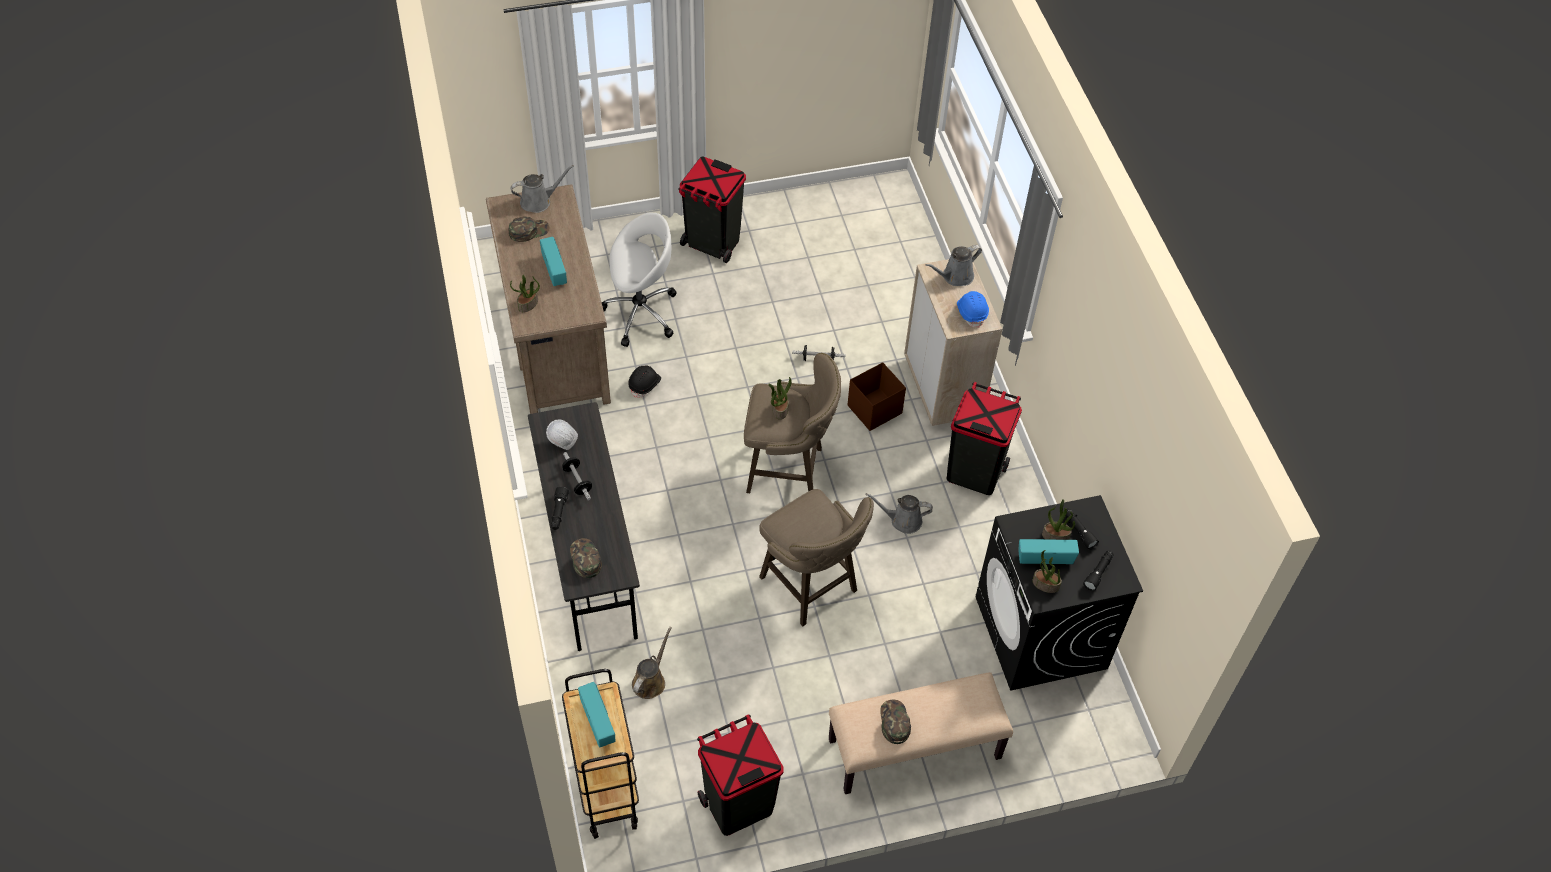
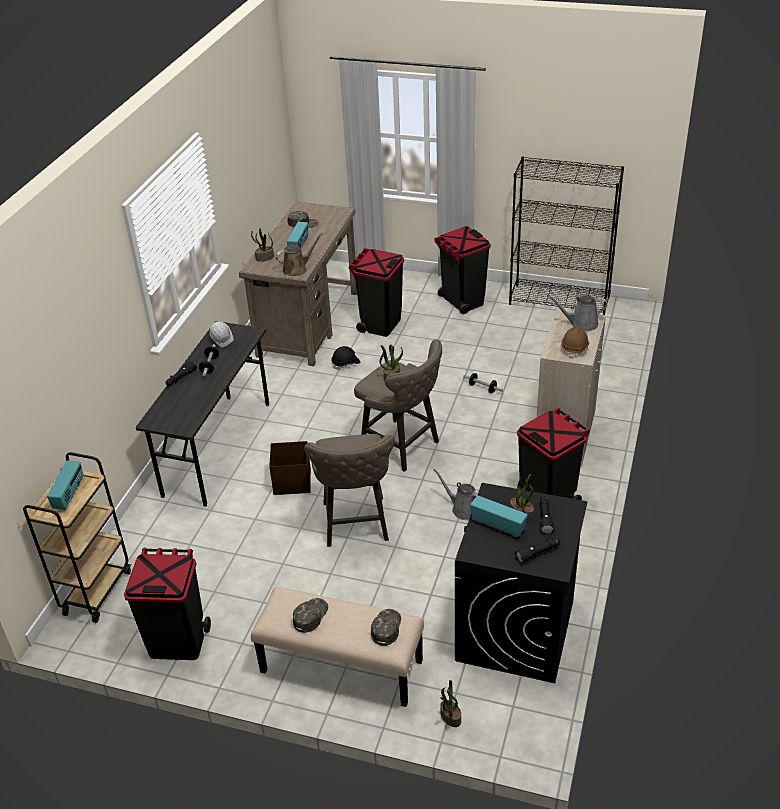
camera: 35 degrees right, 15 degrees down
grey watering can [510,165,574,213] -> none
green cap [570,538,602,578] -> green cap moved to [371,609,401,646]
white office chair [602,213,677,347] -> black trash can [349,248,404,337]
brown watering can [632,627,672,699] -> brown watering can moved to [276,233,323,276]
brown storage box [847,362,906,431] -> brown storage box moved to [269,441,311,495]
blue hard hat [957,291,989,328] -> brown hard hat [561,327,589,359]
potted plant [1032,550,1062,593] -> potted plant moved to [440,680,461,727]
none -> black bookcase [509,157,624,315]

